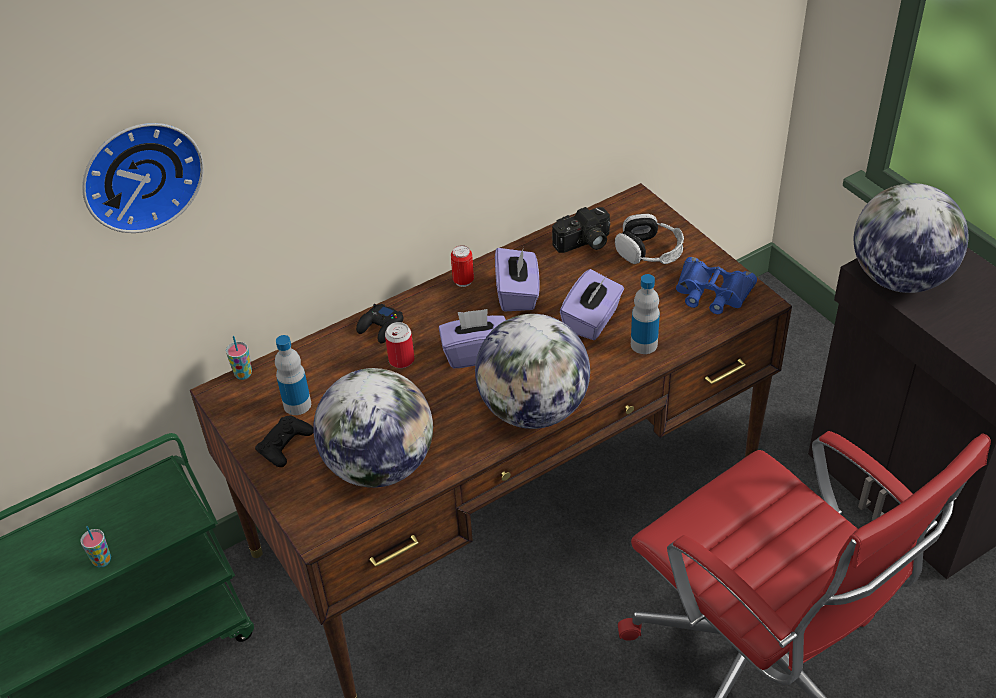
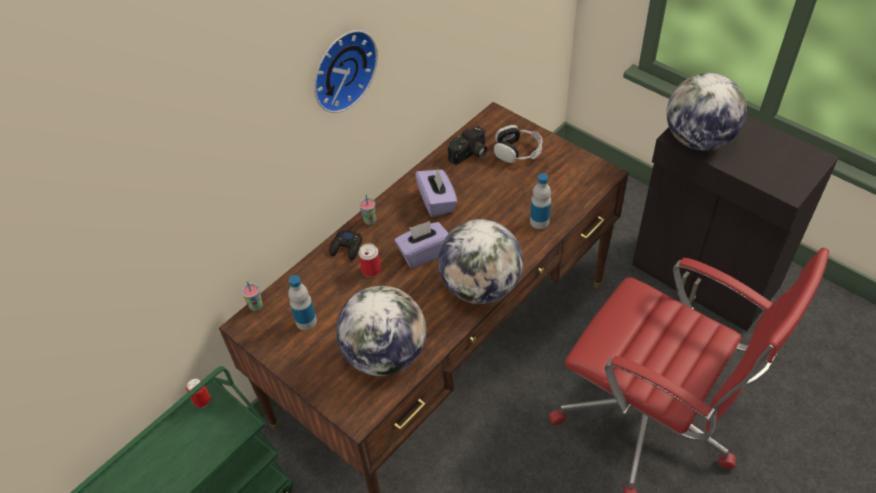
camera: 15 degrees left, 5 degrees up
cup [80,526,111,568] -> cup moved to [360,195,376,225]
wall clock [82,123,204,233] -> wall clock moved to [314,30,378,113]
black game controller [255,415,313,467] -> none
can [451,245,474,287] -> can moved to [186,378,211,407]
purple tissue box [560,269,624,340] -> none
blue binoculars [676,257,757,314] -> none

